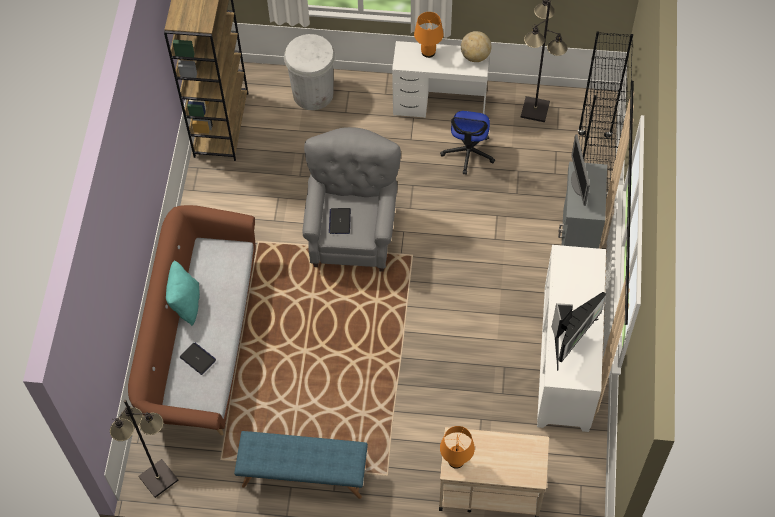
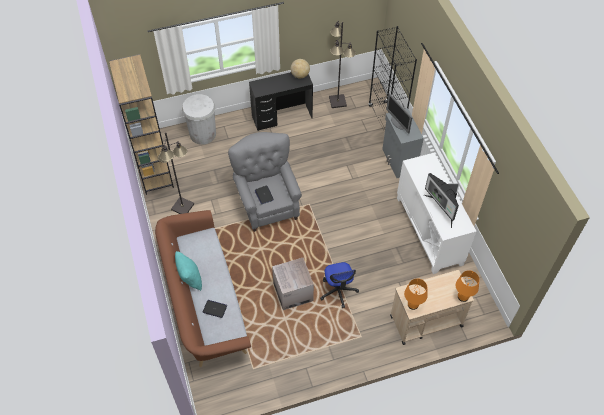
camera: 25 degrees left, 5 degrees down
black floor lamp [110,400,179,498] -> black floor lamp moved to [158,132,194,214]
blue bench [234,431,368,499] -> none
white desk [392,41,489,118] -> black desk [249,72,313,131]
orange table lamp [414,12,444,58] -> orange table lamp moved to [456,270,480,302]
office chair [440,111,495,175] -> office chair moved to [320,262,359,308]
monitor [552,292,606,371] -> monitor turned 135 degrees clockwise [424,173,460,228]
none -> cardboard box [272,258,314,310]

